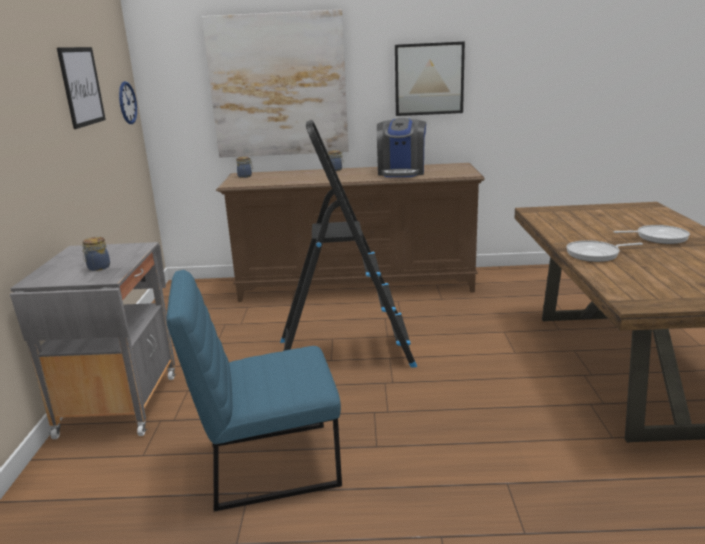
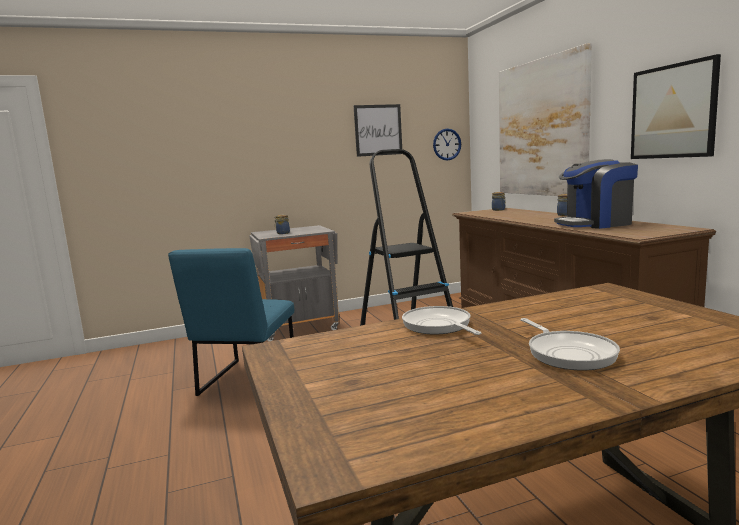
camera: 70 degrees right, 10 degrees down
blue chair [167,270,342,512] -> blue chair turned 135 degrees counterclockwise [168,248,294,396]

